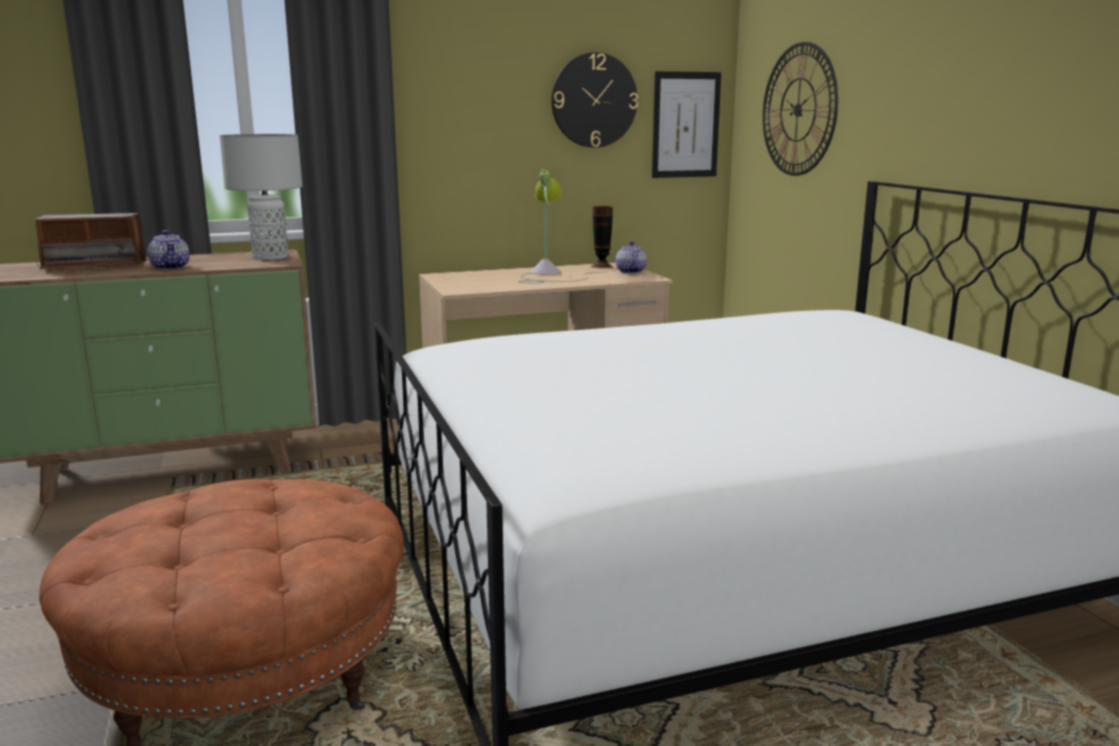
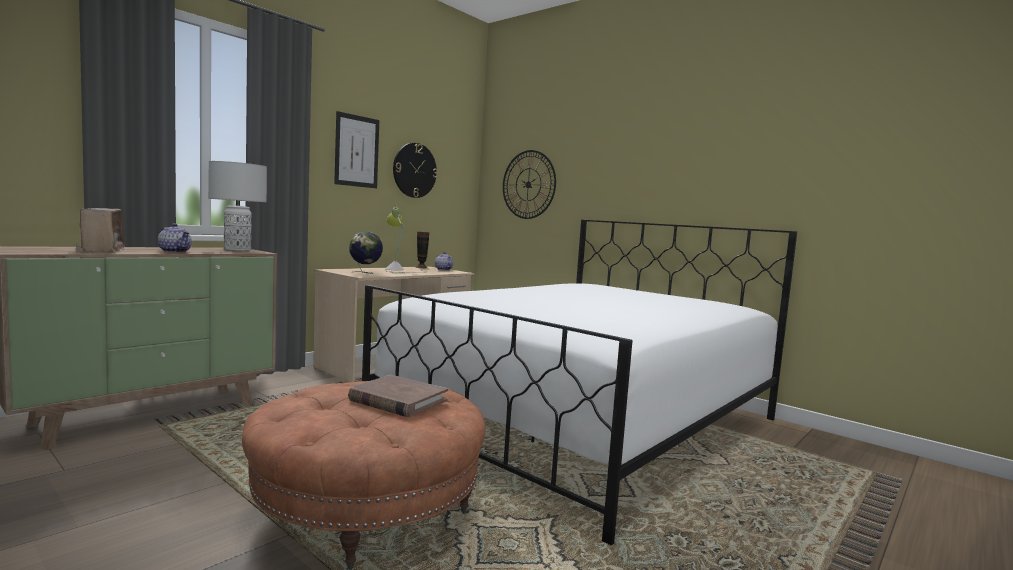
camera: 30 degrees left, 10 degrees down
radio [34,213,148,270] -> radio turned 75 degrees counterclockwise [76,208,127,252]
picture [652,71,721,178] -> picture moved to [334,111,379,188]
none -> brown book [348,375,448,417]
none -> globe [349,232,383,274]

